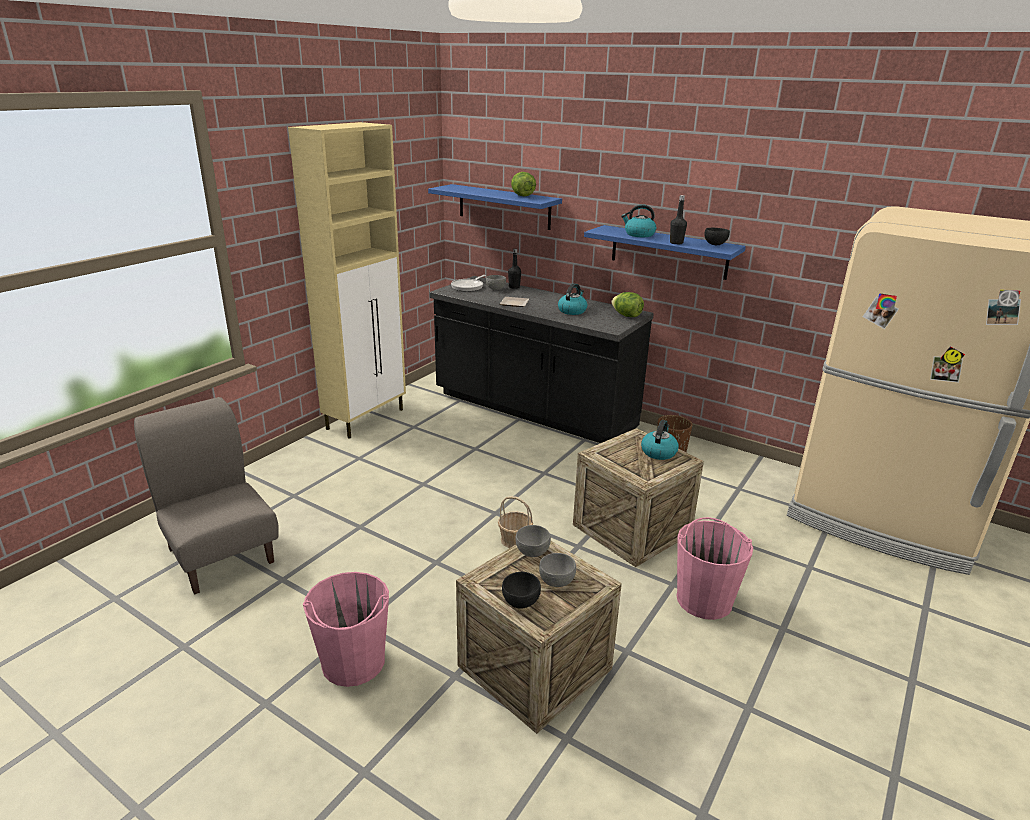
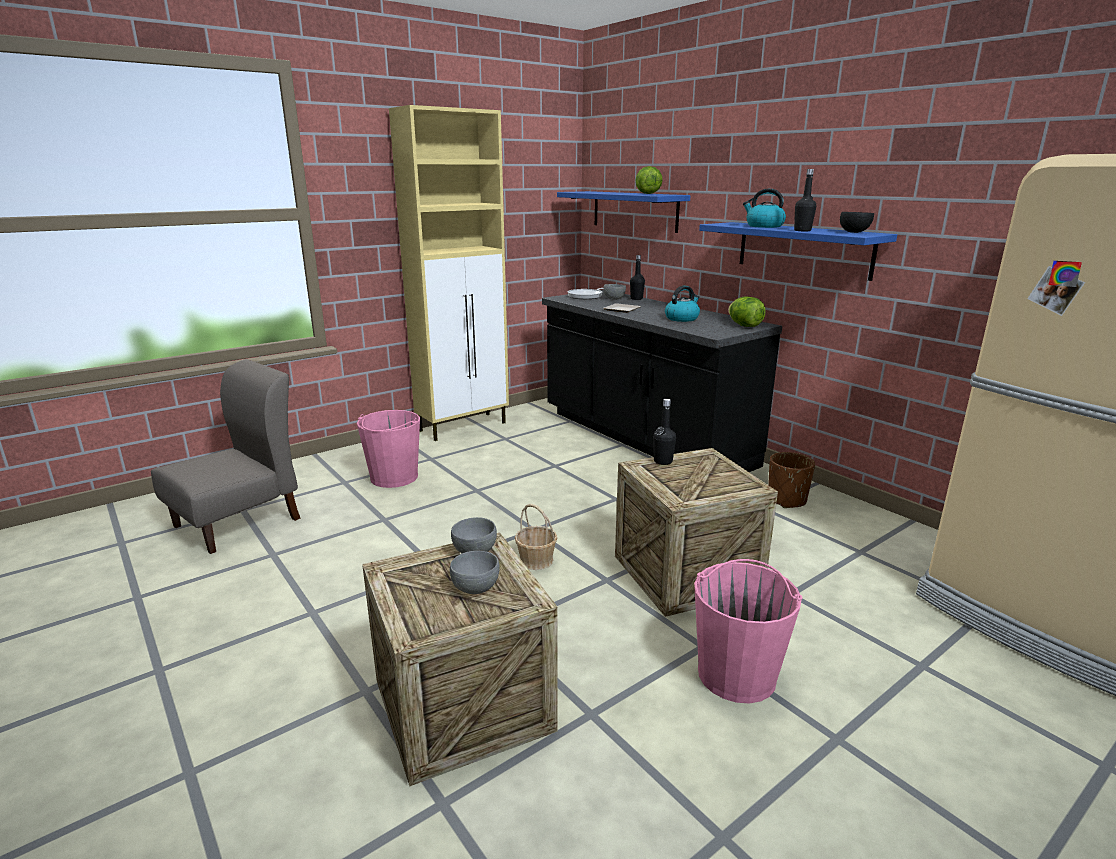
camera: 20 degrees right, 5 degrees down
grey chair [134,397,279,595] -> grey chair turned 60 degrees clockwise [151,359,300,554]
pink bucket [303,572,389,687] -> pink bucket moved to [357,410,420,488]
black bowl [502,572,541,609] -> none
kettle [641,420,679,460] -> none
none -> black bottle [653,399,676,465]

